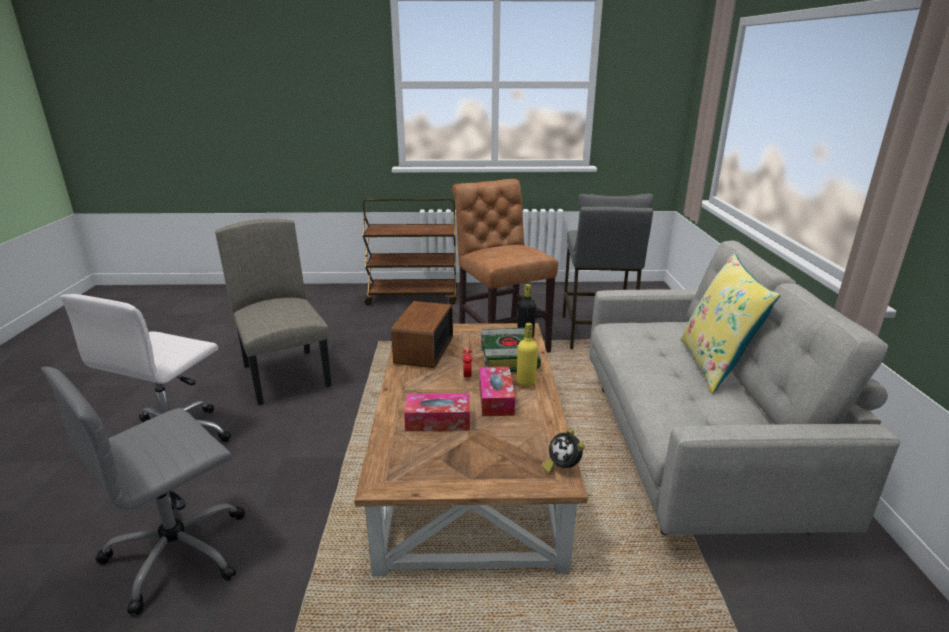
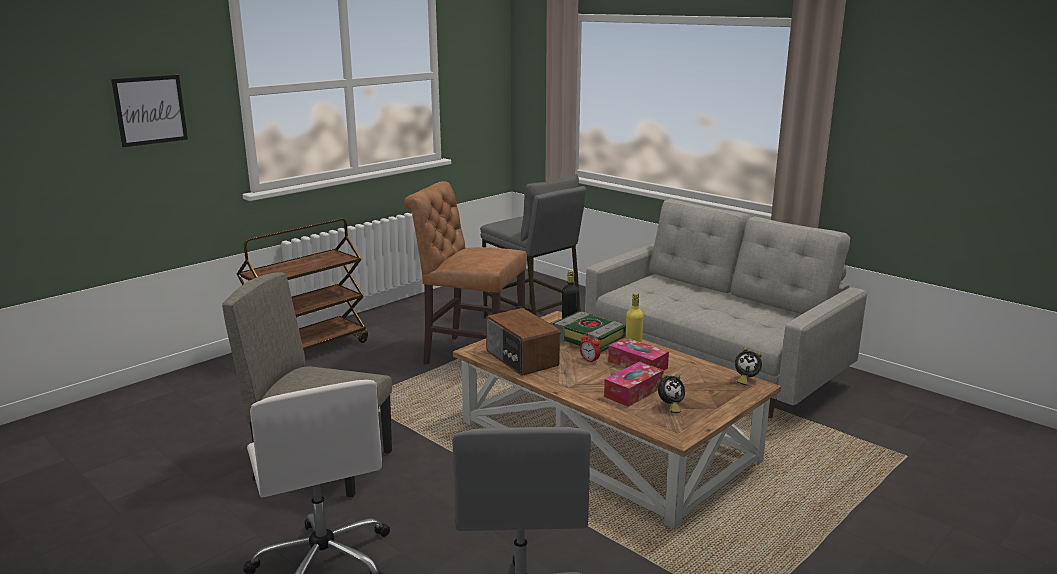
camera: 45 degrees left, 5 degrees down
yellow pillow [681,254,780,394] -> none
none -> picture [111,75,188,147]
none -> alarm clock [658,373,685,413]

